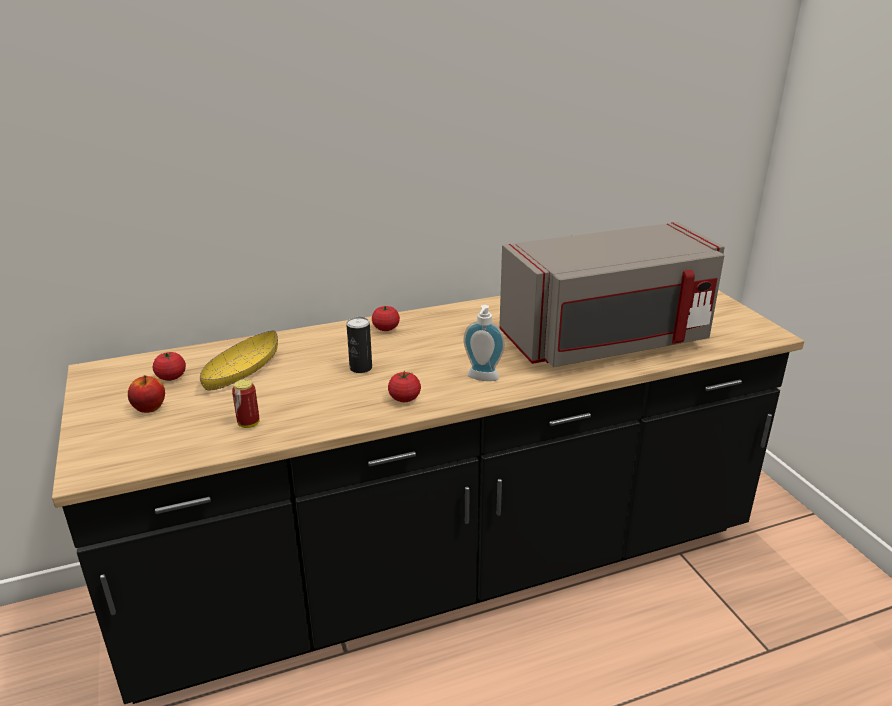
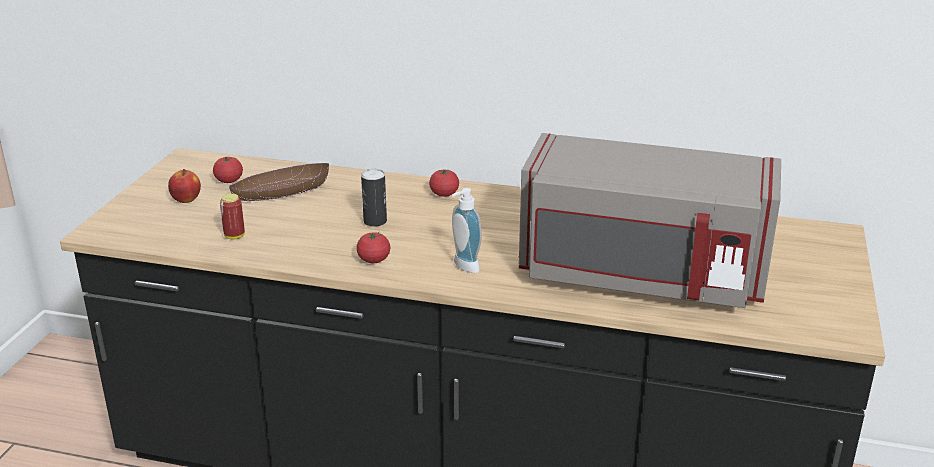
camera: 35 degrees right, 0 degrees up
yellow bowl [200,330,278,390] -> brown bowl [229,163,329,201]

